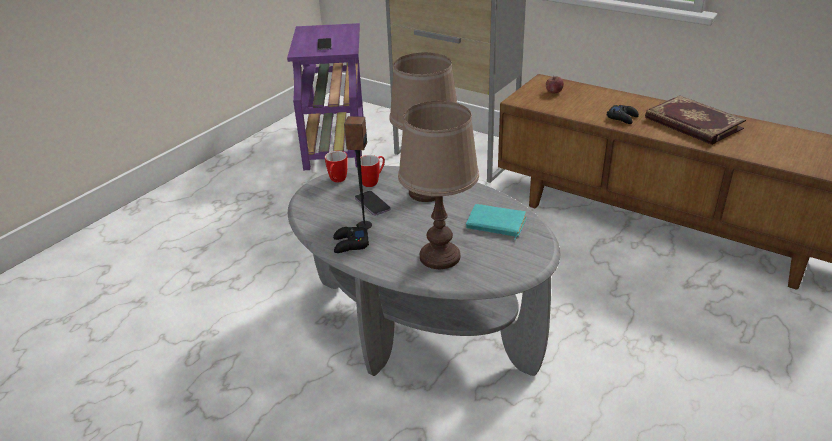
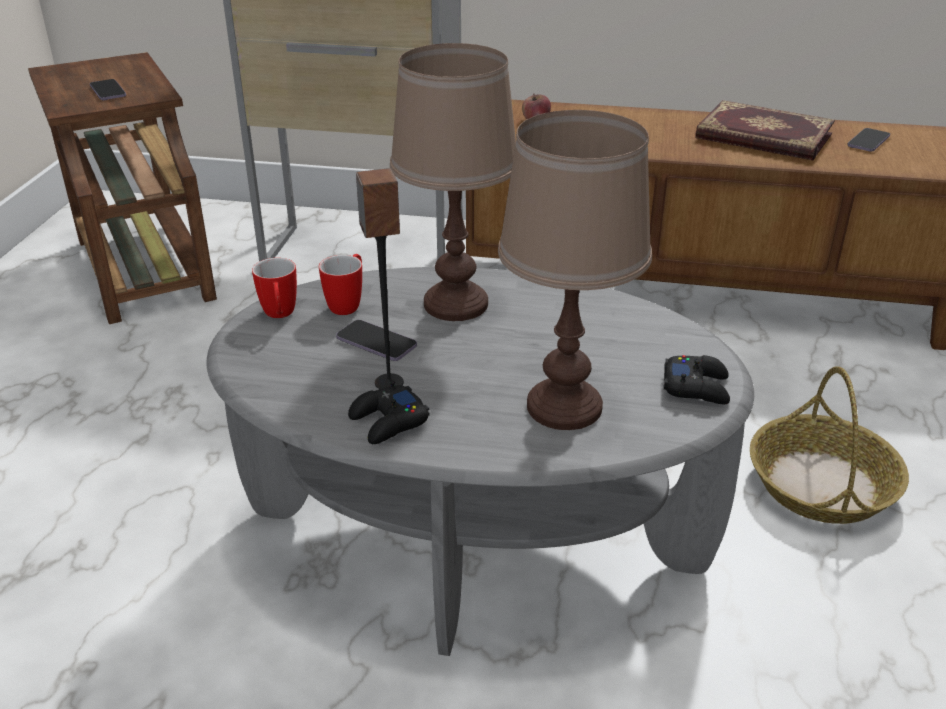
camera: 25 degrees left, 0 degrees up
purple side table [287,23,364,170] -> brown side table [28,52,217,324]
turquoise book [466,204,527,240] -> none
black game controller [606,105,639,124] -> black game controller moved to [664,355,730,404]
none -> basket [750,366,909,524]
none -> phone [847,128,890,152]

